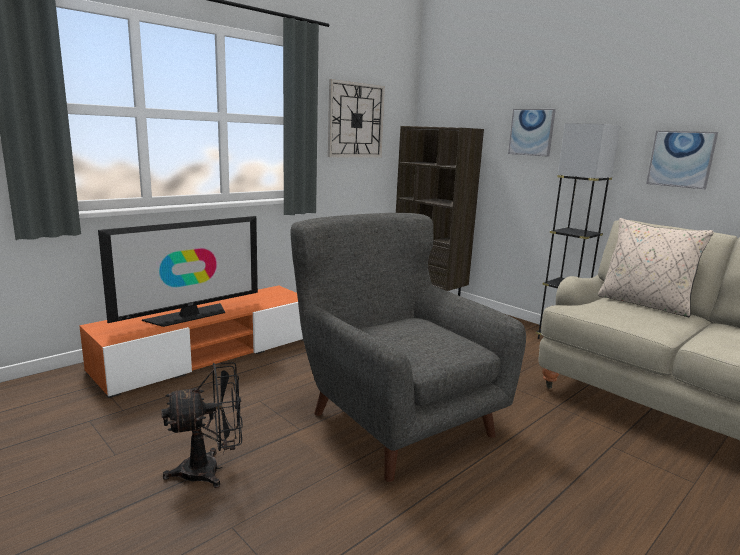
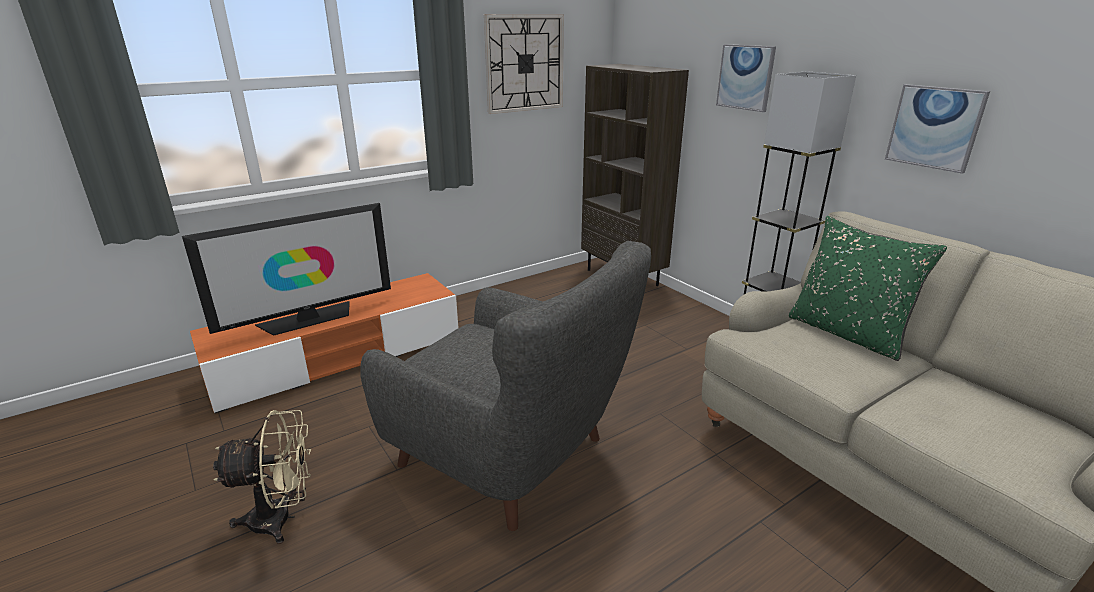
camera: 10 degrees right, 10 degrees up
black fan [161,362,243,488] -> beige fan [213,410,311,544]
grey armchair [291,213,526,482] -> grey armchair turned 150 degrees clockwise [360,241,651,531]
beige pillow [598,218,714,317] -> green pillow [789,216,947,361]

